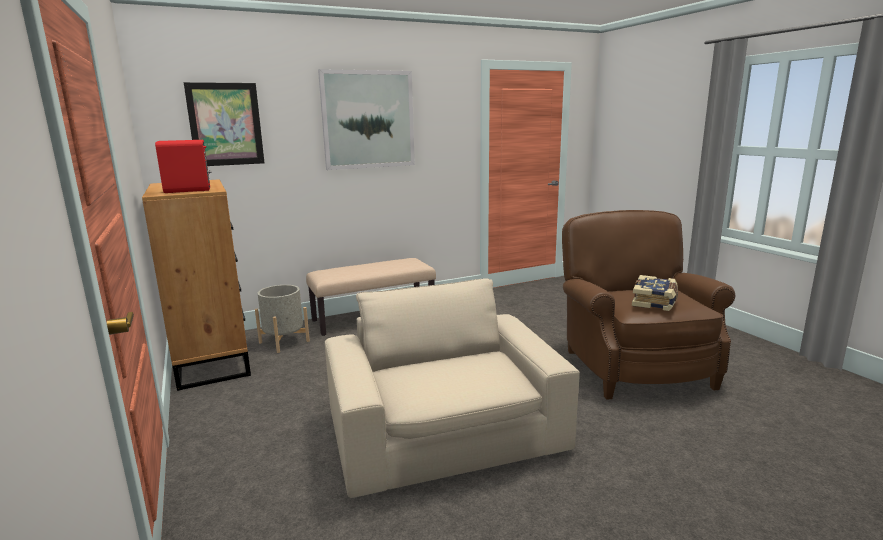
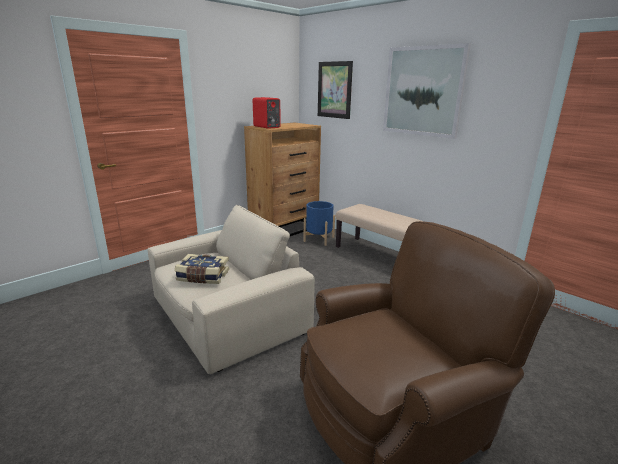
camera: 70 degrees right, 5 degrees up
grey planter [255,285,310,353] -> blue planter [304,201,335,246]
book [632,275,678,311] -> book moved to [175,254,229,284]

